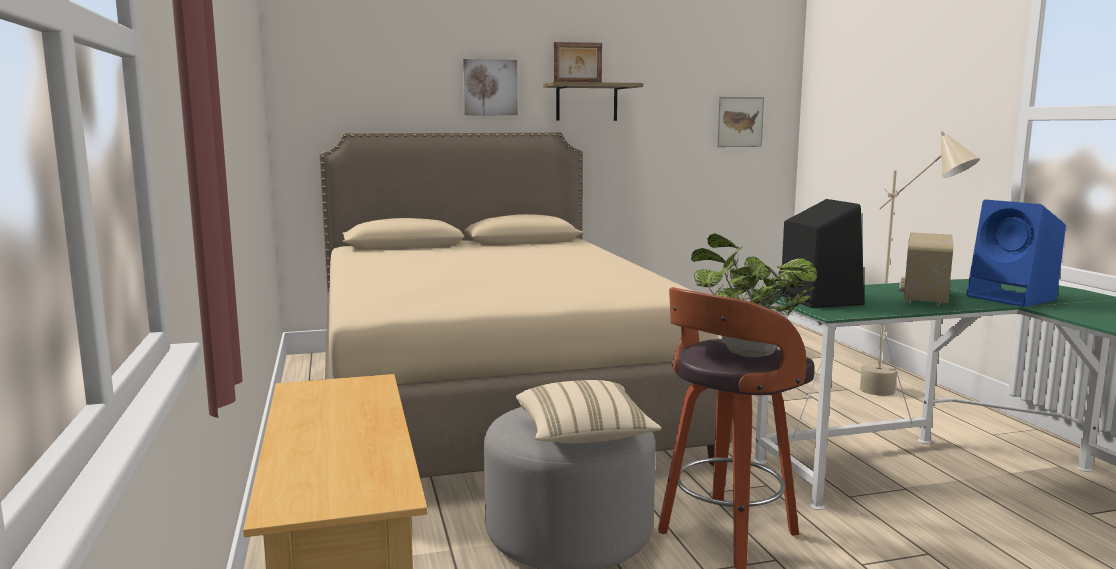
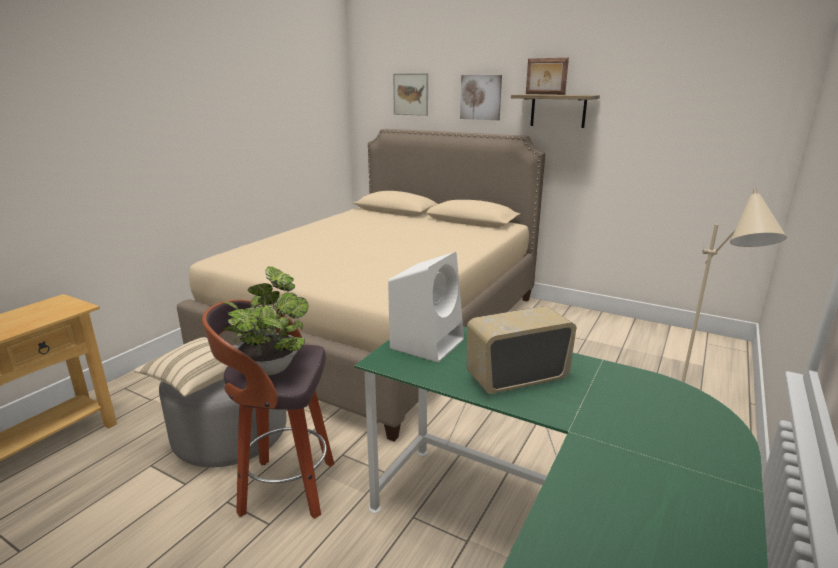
camera: 45 degrees right, 10 degrees up
picture [717,97,764,147] -> picture moved to [393,73,428,116]
black speaker [780,199,864,308] -> white speaker [388,252,464,363]
blue speaker [966,200,1066,307] -> none

